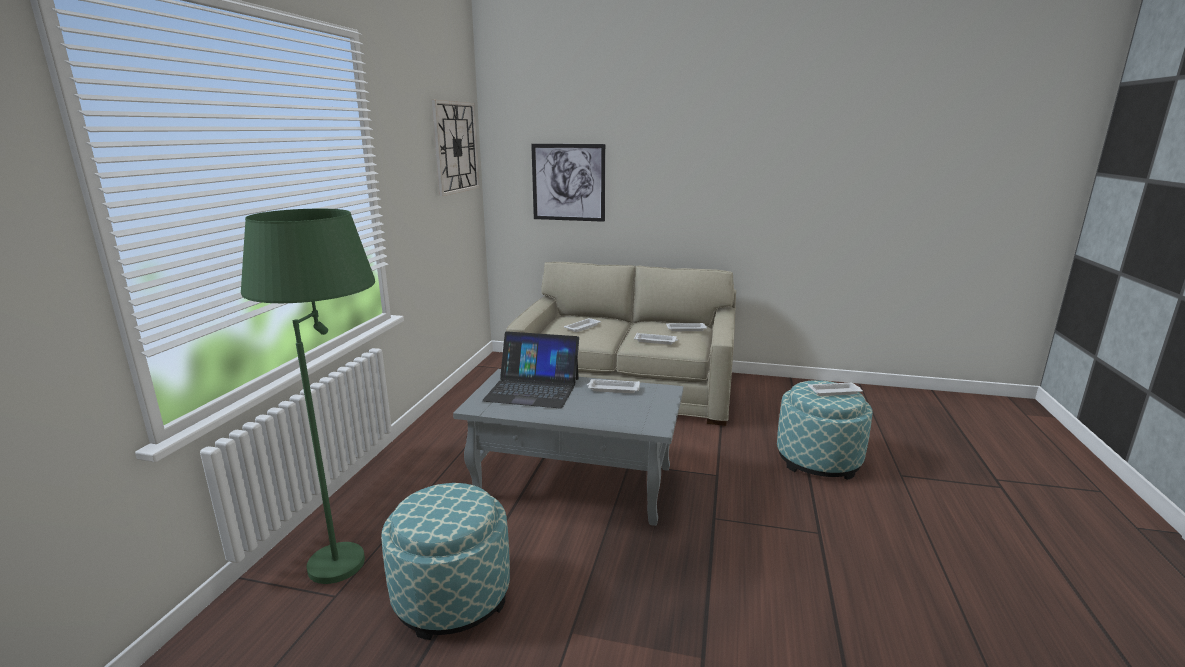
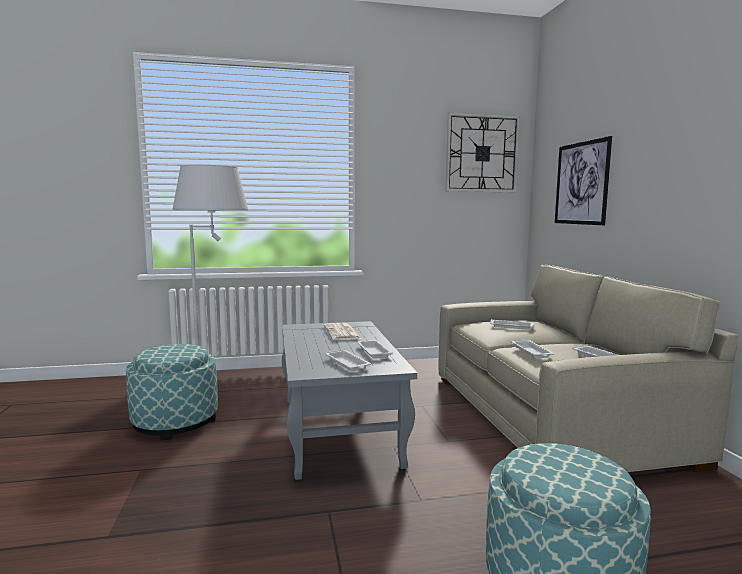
camera: 65 degrees right, 10 degrees down
green floor lamp [241,209,375,584] -> white floor lamp [173,165,248,346]
laptop [482,331,579,409] -> newspaper [324,323,361,340]
white tray [808,383,863,396] -> white tray moved to [325,349,371,371]

